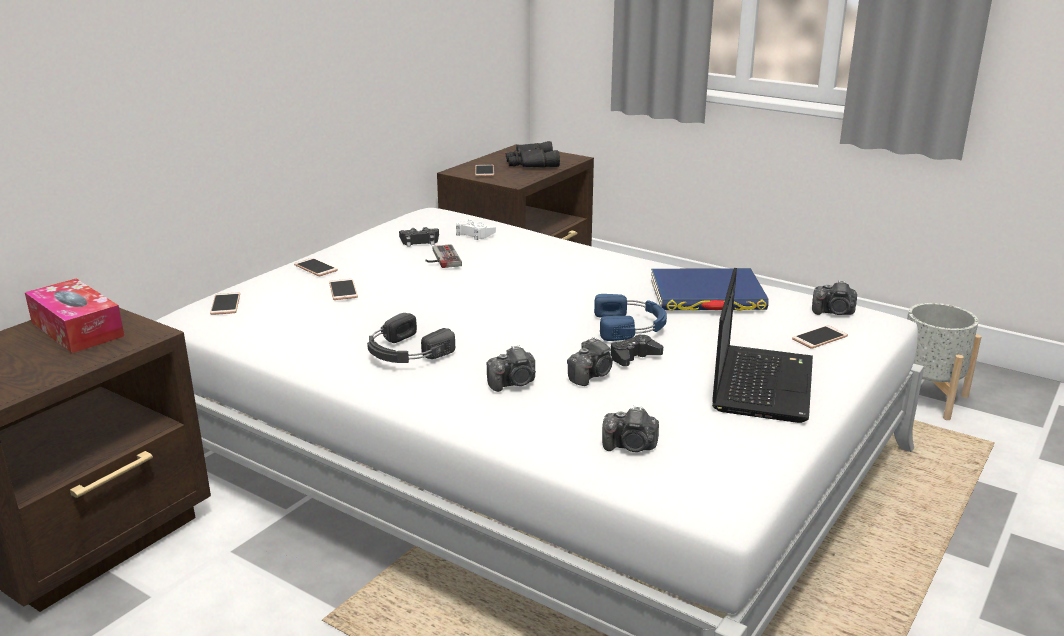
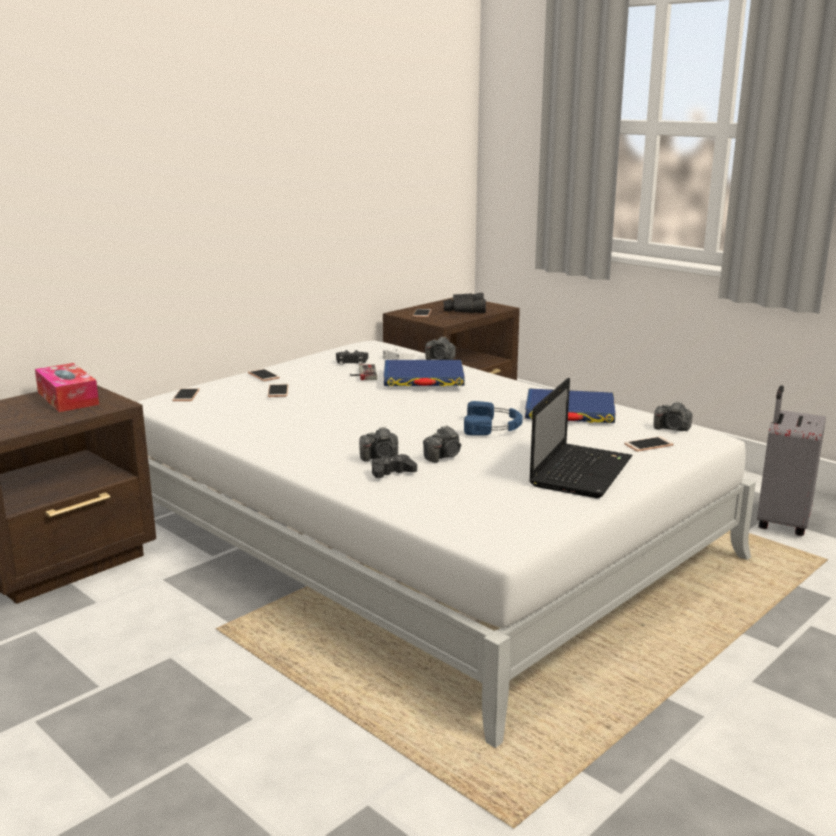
camera: 10 degrees right, 5 degrees down
black headphones [367,313,455,363] -> none
camera [602,406,659,452] -> camera moved to [425,337,456,360]
black game controller [610,334,663,366] -> black game controller moved to [372,454,417,478]
grey planter [907,303,982,420] -> grey suitcase [757,385,826,536]
none -> blue book [383,360,465,386]

